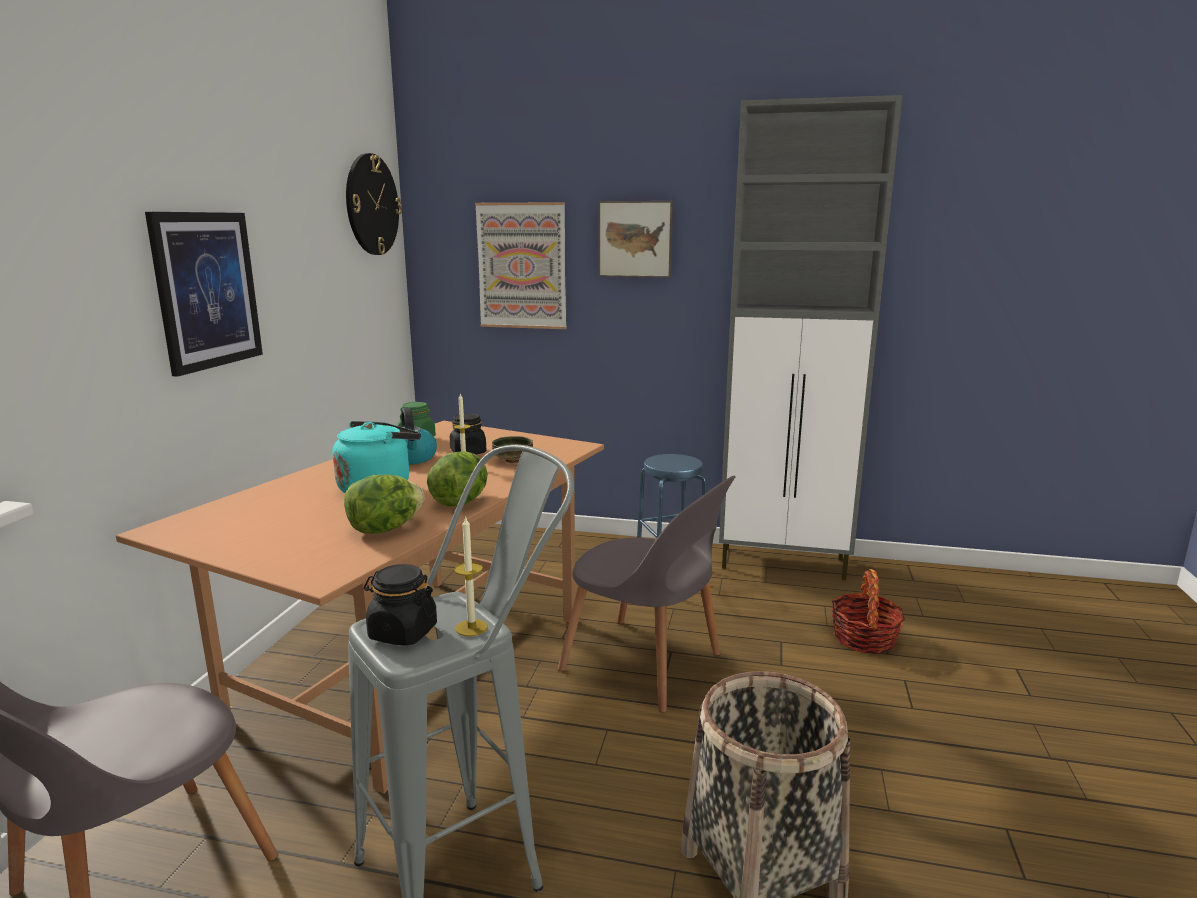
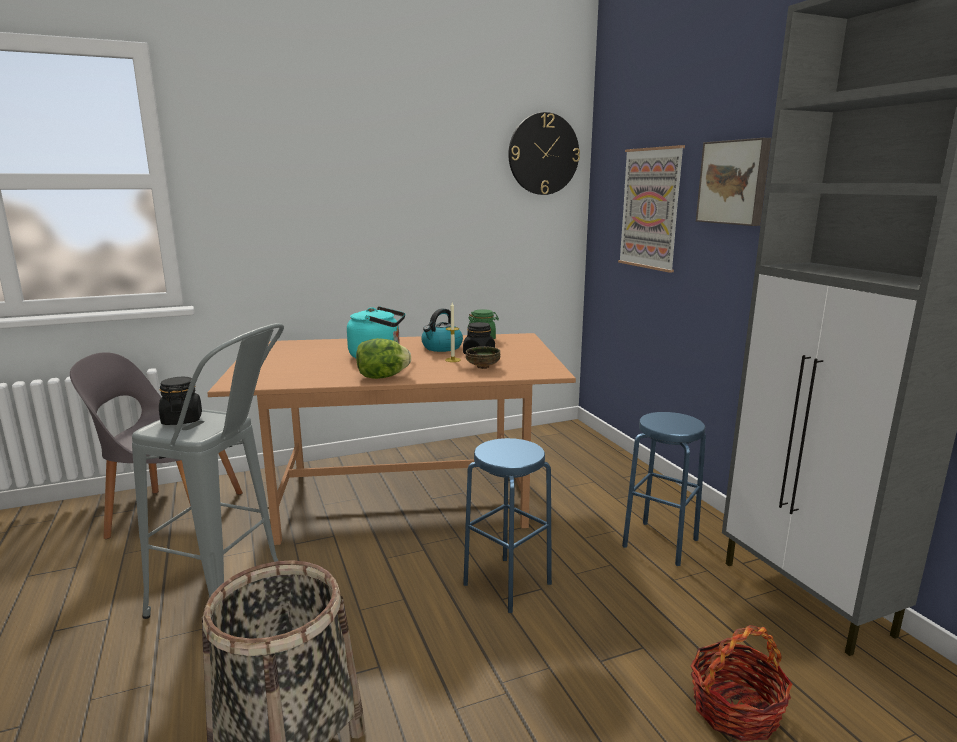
camera: 55 degrees right, 0 degrees up
picture [145,212,263,377] -> none
lettuce [344,474,424,534] -> none
candle [454,516,488,636] -> none
grey chair [558,476,736,712] -> blue stool [463,438,552,613]

